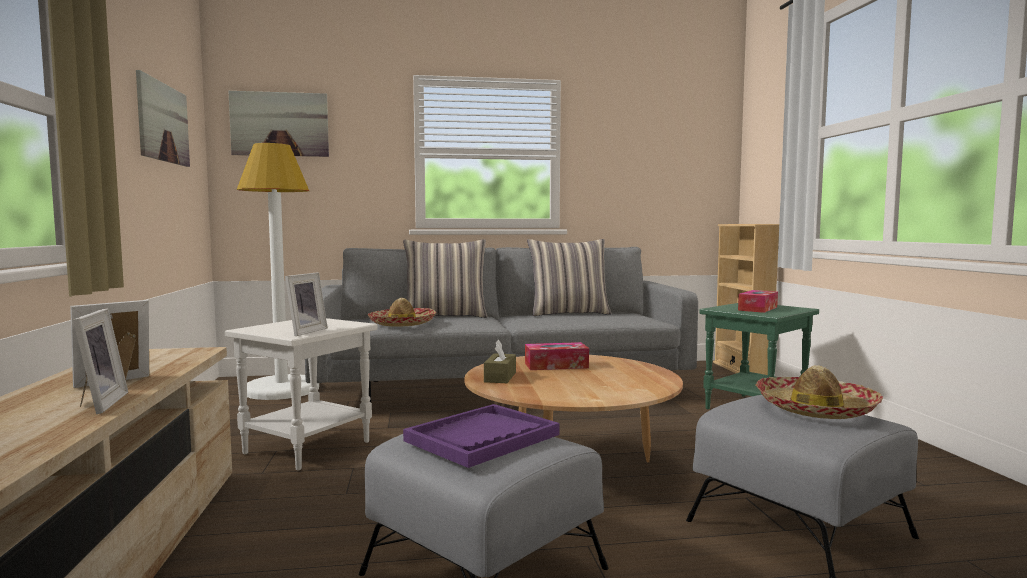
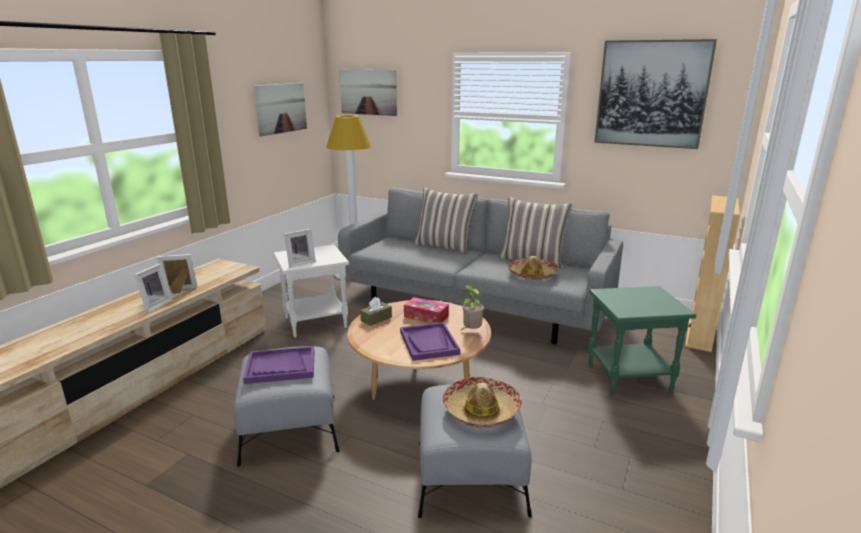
camera: 35 degrees right, 15 degrees up
hat [368,298,436,327] -> hat moved to [507,256,559,280]
tissue box [738,290,778,313] -> none
none -> purple tray [400,322,460,361]
none -> potted plant [460,284,484,331]
none -> picture [594,39,717,149]

